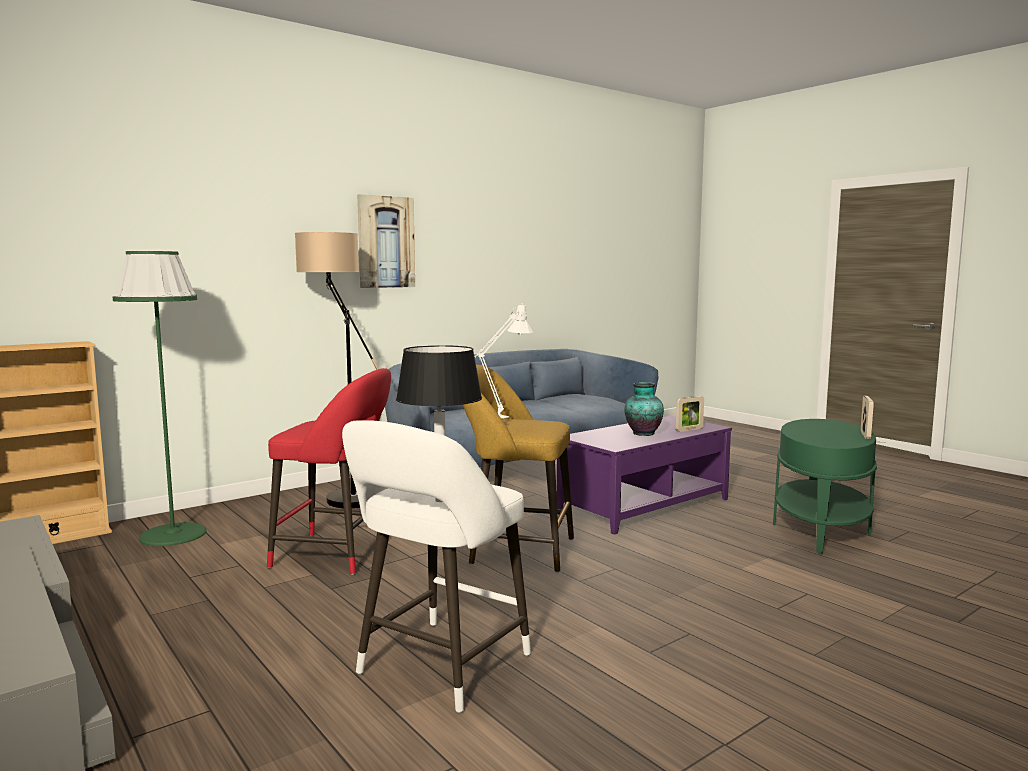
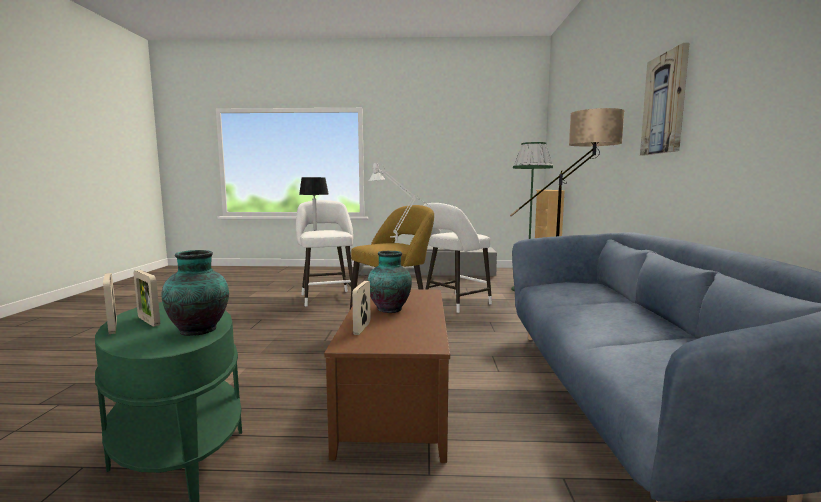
camera: 130 degrees right, 0 degrees up
red stool [267,368,391,575] -> white stool [423,203,492,313]
purple coffee table [557,416,732,535] -> brown coffee table [324,289,450,463]
none -> picture frame [134,270,160,327]
none -> vase [162,250,229,336]

